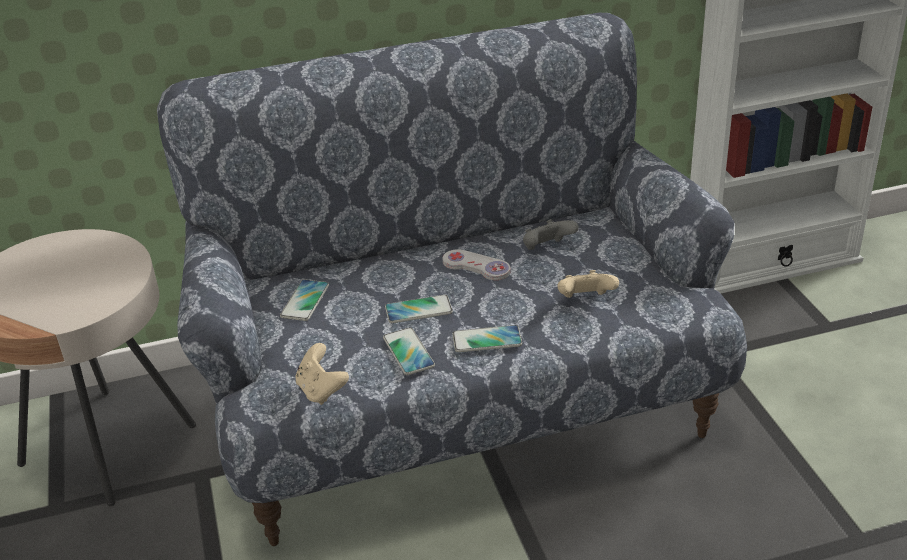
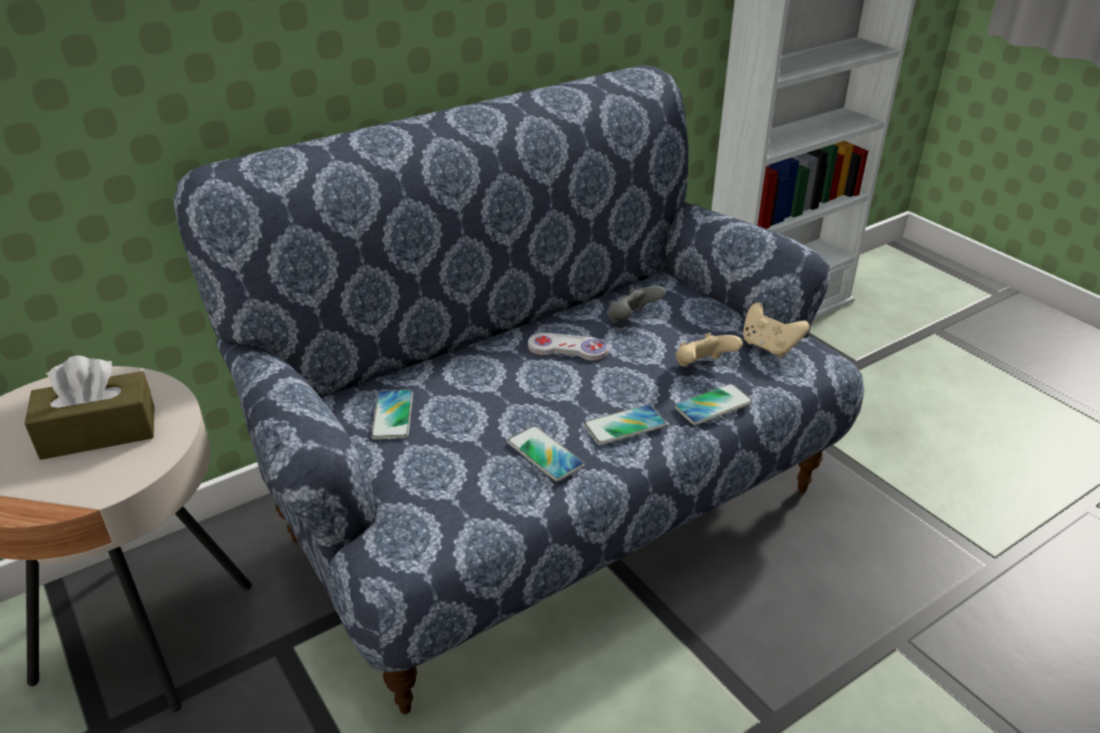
camera: 20 degrees left, 0 degrees up
beige game controller [295,343,349,405] -> beige game controller moved to [743,302,810,358]
phone [385,295,453,323] -> phone moved to [674,384,753,425]
none -> brown tissue box [24,355,154,460]

